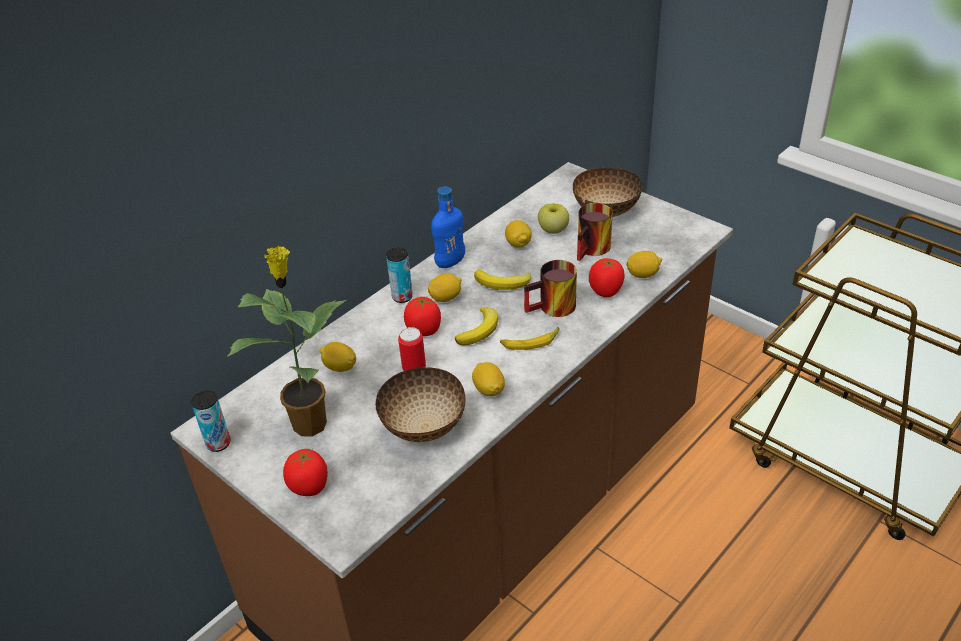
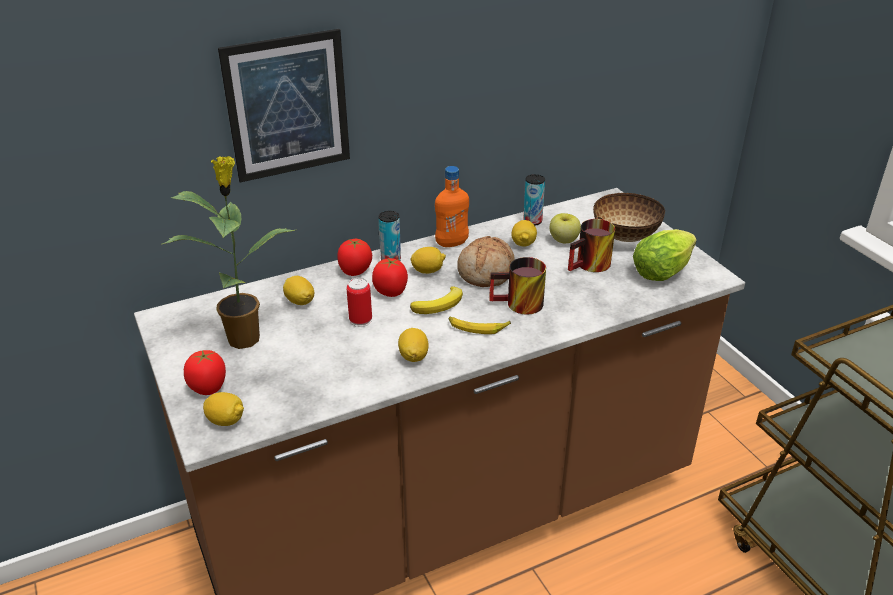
camera: 20 degrees right, 5 degrees down
can [191,390,230,452] -> can moved to [523,174,545,226]
bowl [375,367,465,442] -> none
blue bottle [431,186,465,268] -> orange bottle [435,166,469,247]
banana [474,270,531,290] -> bread [457,236,515,287]
tomato [589,258,625,297] -> tomato moved to [337,239,372,276]
lemon [626,251,662,278] -> lemon moved to [203,392,244,426]
none -> picture [218,29,350,182]
none -> lettuce [633,229,697,281]

